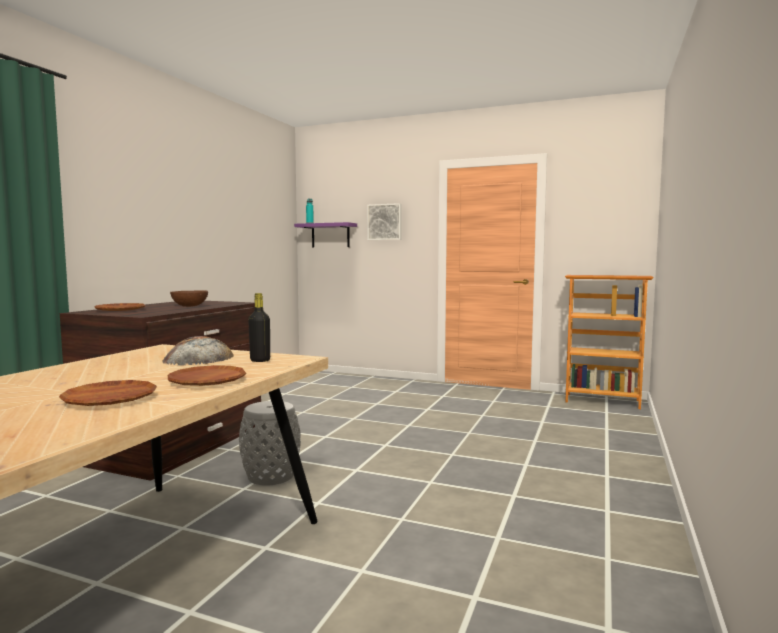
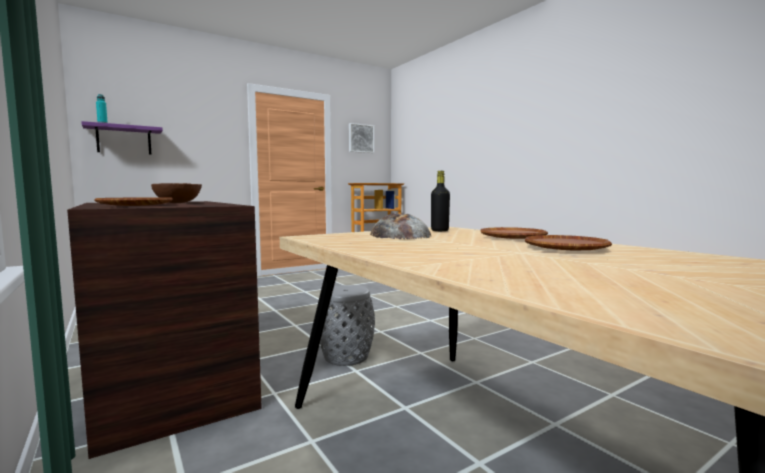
camera: 55 degrees left, 0 degrees up
picture [367,203,402,240] -> picture moved to [349,123,374,153]

